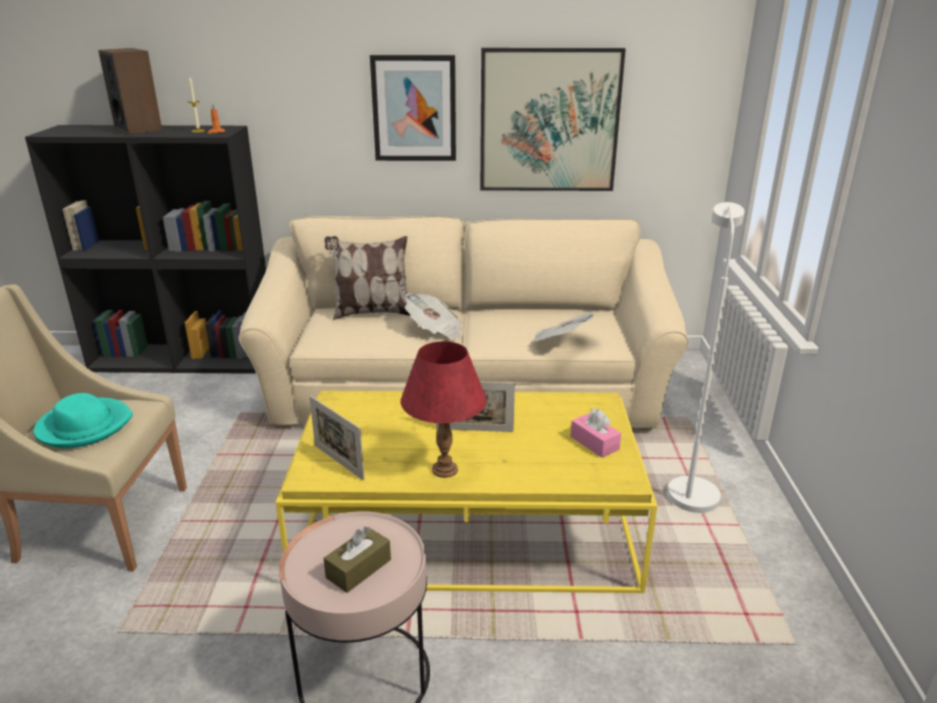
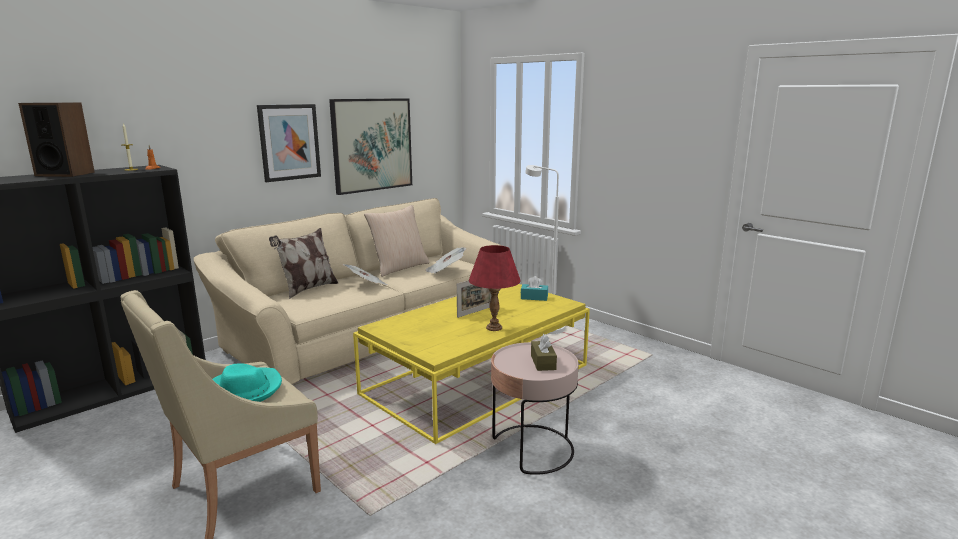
camera: 45 degrees left, 10 degrees down
picture frame [310,396,365,481] -> none
pink tissue box [571,409,621,458] -> turquoise tissue box [521,276,548,301]
none -> beige pillow [364,205,430,277]

